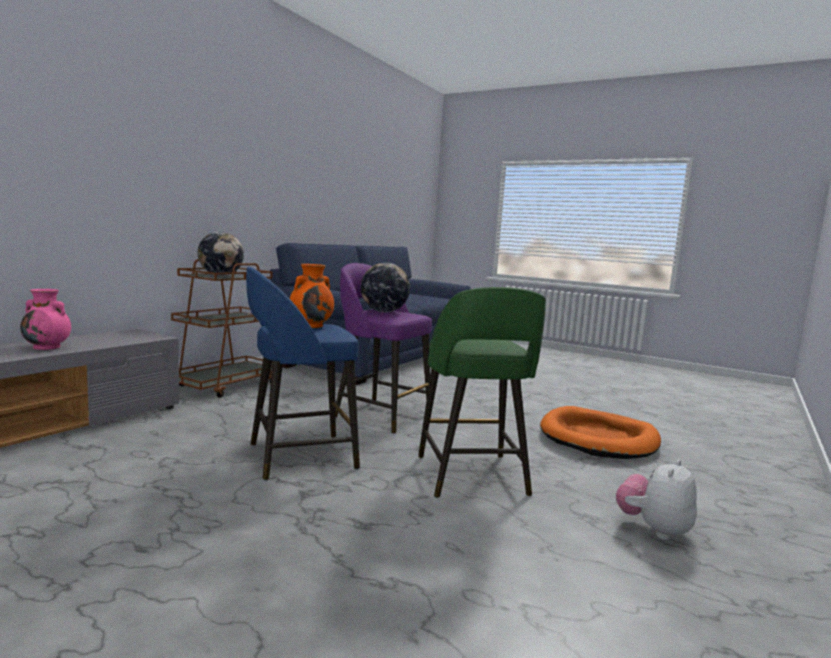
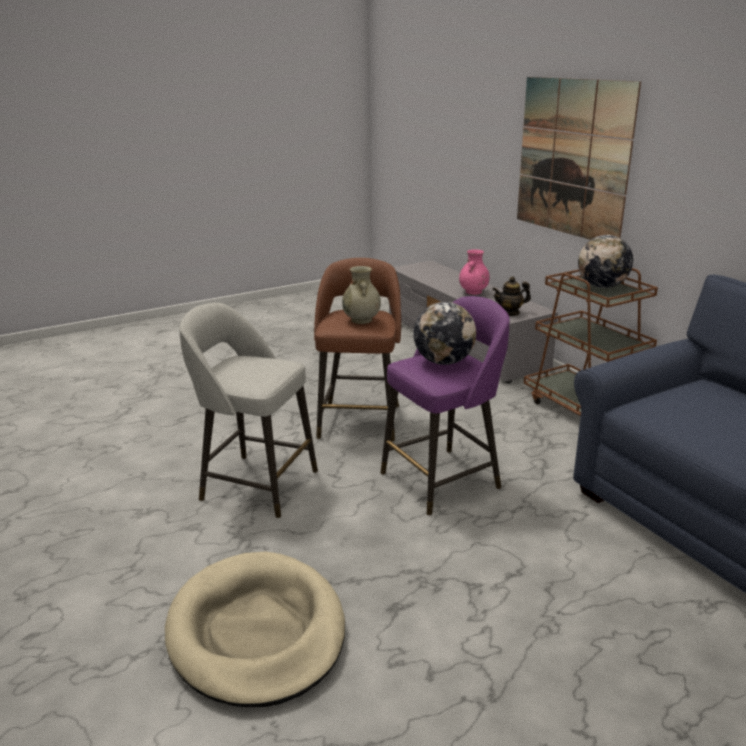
camera: 120 degrees right, 15 degrees up
blue stool [246,267,360,480] -> brown stool [314,258,401,442]
orange vase [290,264,334,328] -> beige vase [342,266,381,324]
green stool [418,287,546,498] -> grey stool [179,303,318,518]
orange dog bed [540,406,661,459] -> beige dog bed [165,552,345,707]
plush toy [616,459,697,540] -> none
none -> teapot [492,277,531,316]
none -> picture [517,77,641,240]

